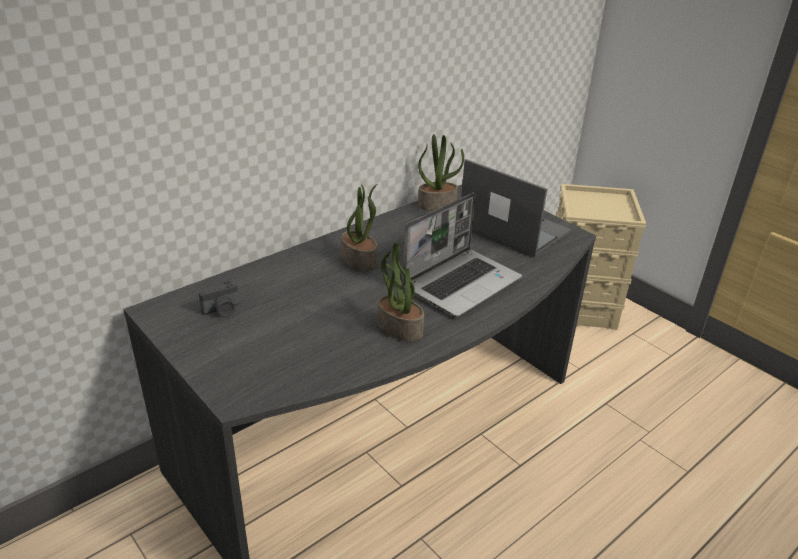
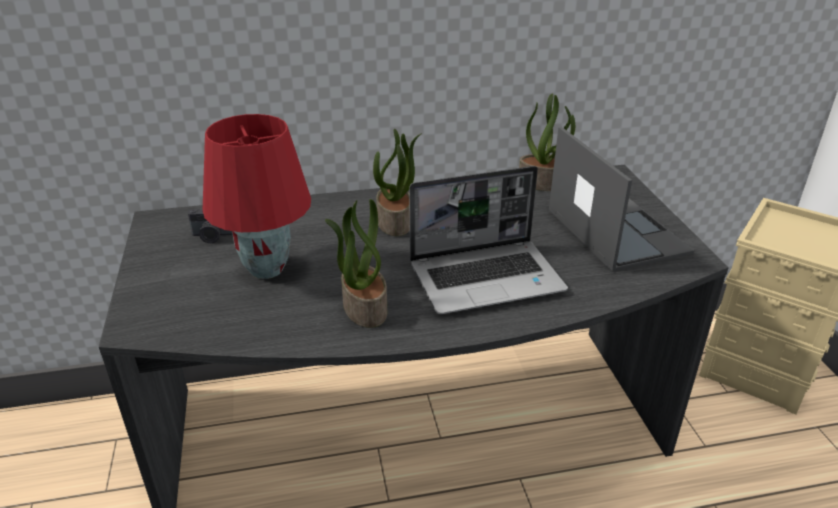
camera: 30 degrees right, 0 degrees up
none -> red table lamp [203,114,311,279]

